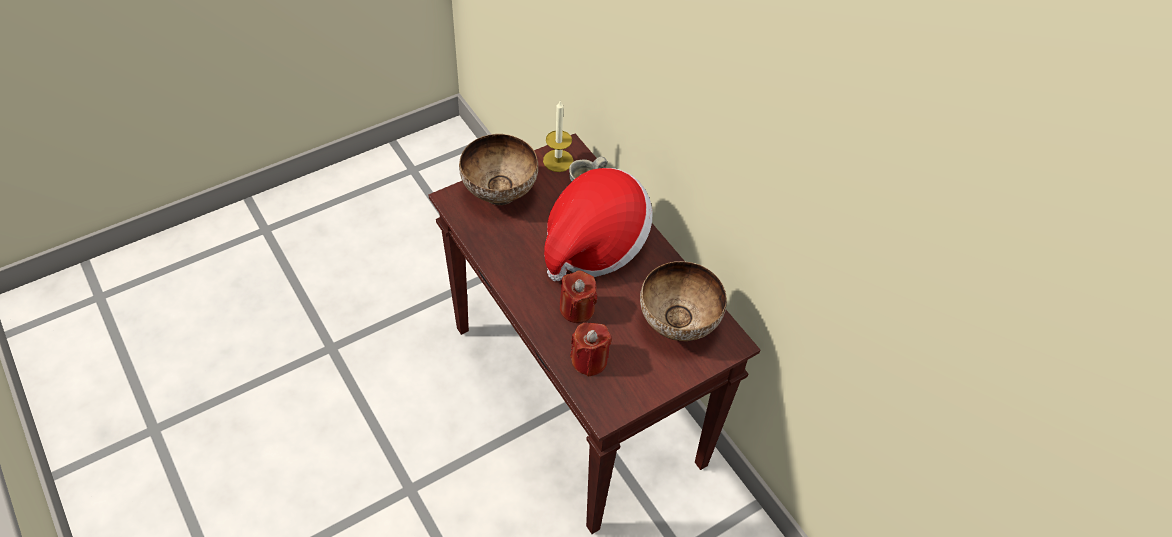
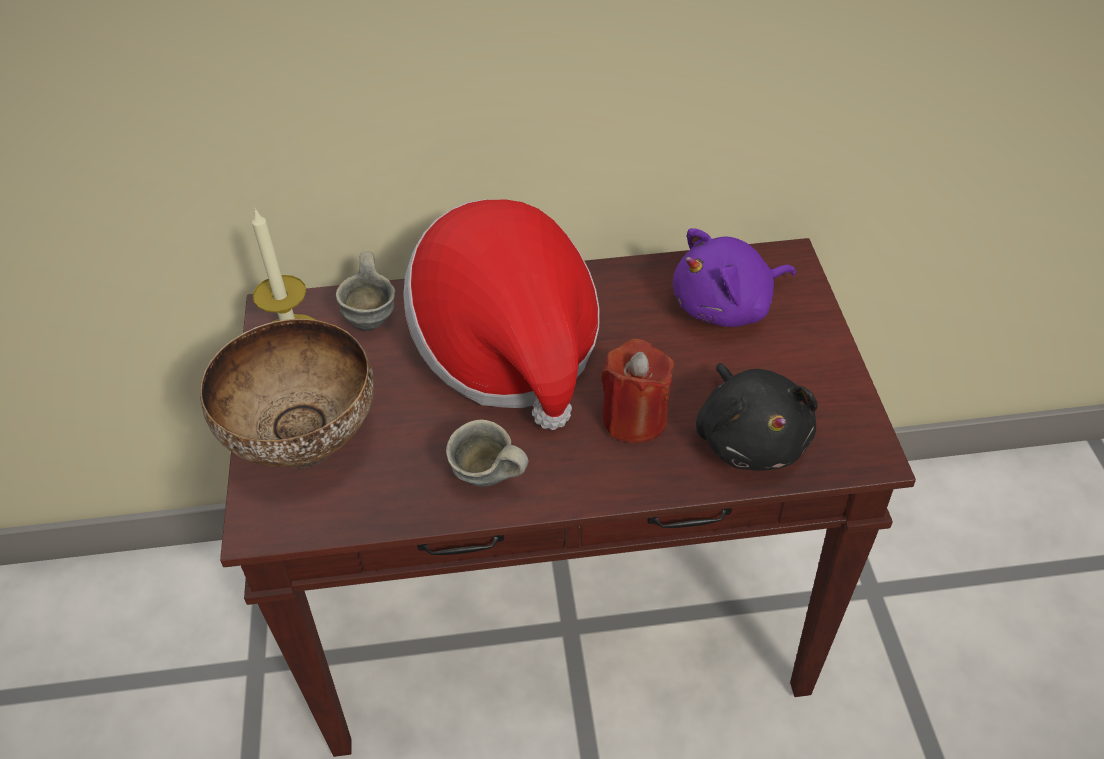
camera: 60 degrees left, 5 degrees down
red candle [570,322,612,377] -> black plush toy [696,363,818,471]
bowl [640,261,727,341] -> purple plush toy [673,228,796,327]
none -> grey mug [446,420,529,487]

